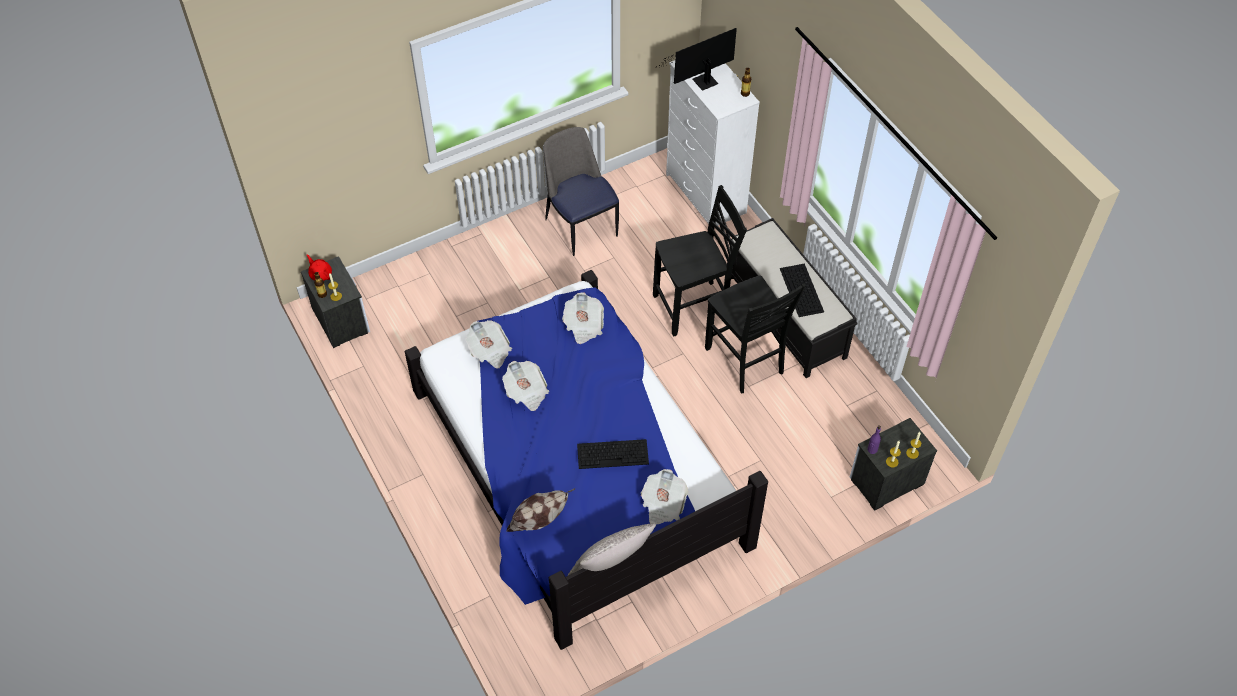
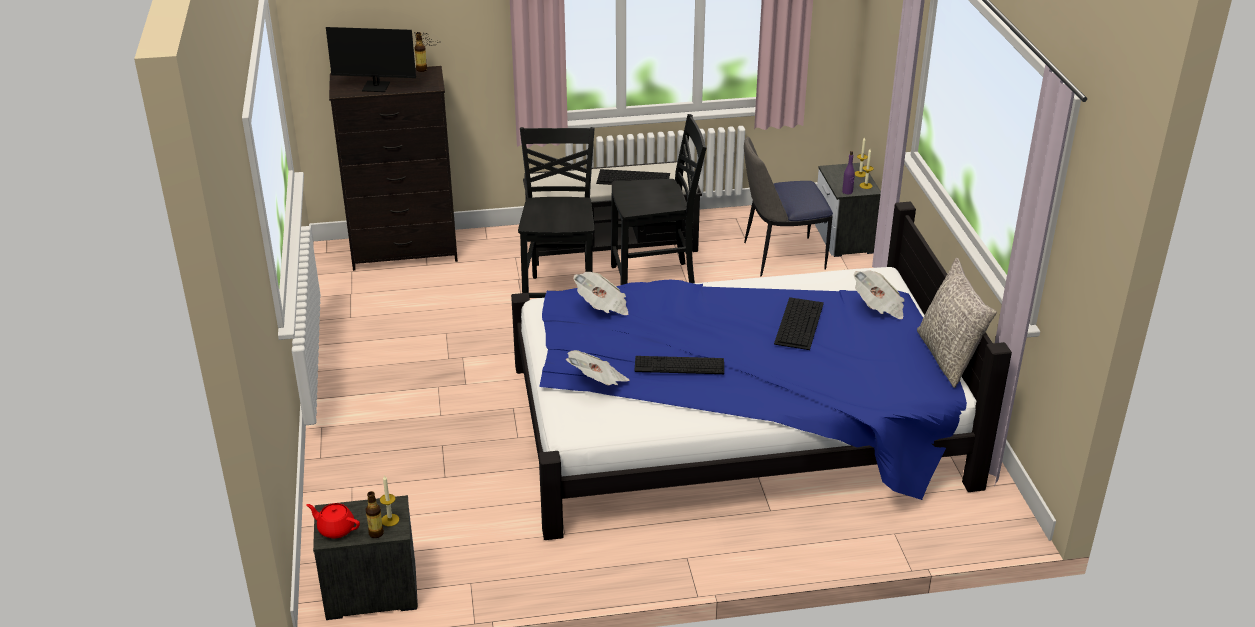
camera: 70 degrees left, 20 degrees down
red teapot [307,255,332,281] -> red teapot turned 45 degrees clockwise [306,503,360,538]
newspaper [502,361,549,411] -> keyboard [634,356,724,374]
pillow [506,488,576,532] -> none
chair [543,127,619,256] -> chair moved to [744,137,833,276]
monitor [655,28,737,91] -> monitor turned 75 degrees counterclockwise [326,27,436,92]
white dresser [666,60,760,226] -> black dresser [329,66,458,271]

